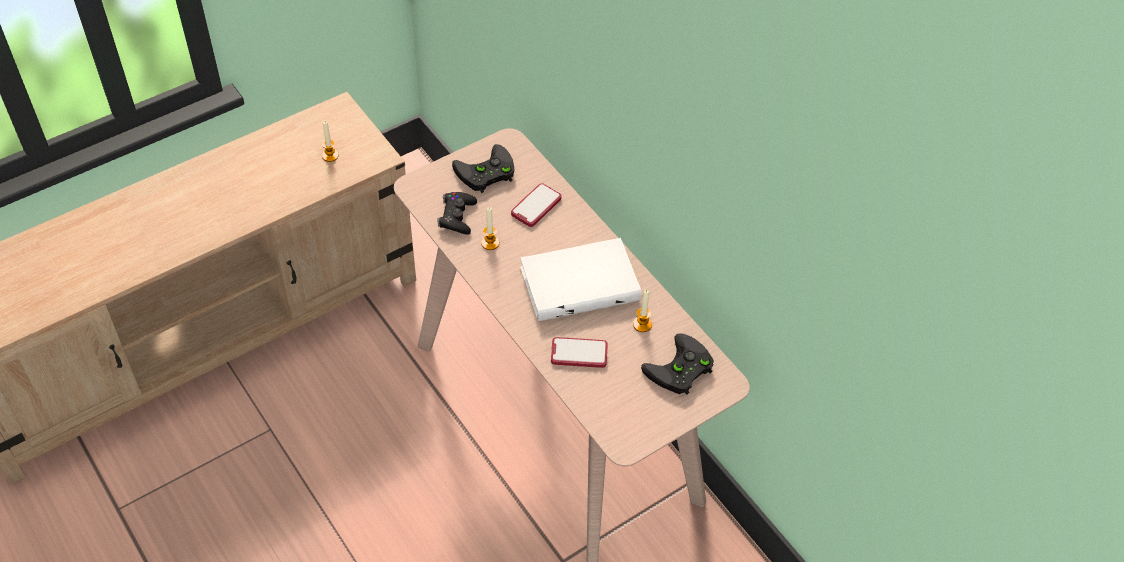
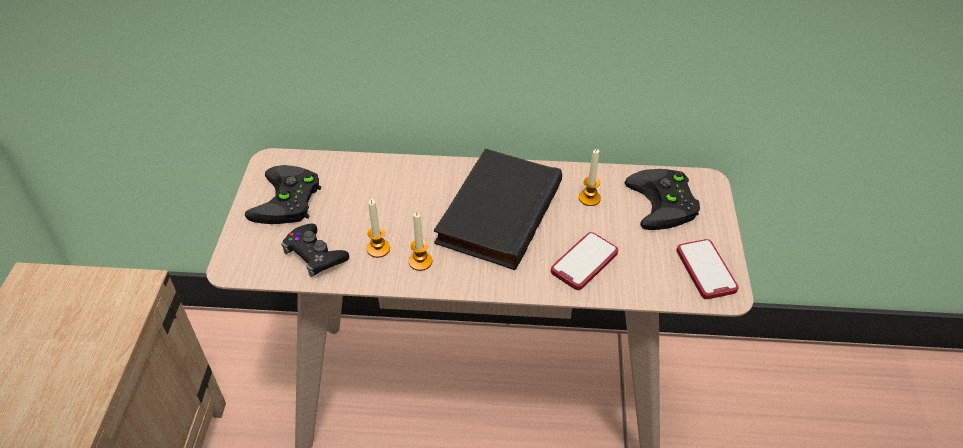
camera: 50 degrees left, 5 degrees down
candle [322,120,339,162] -> candle moved to [409,213,432,271]
phone [511,183,562,227] -> phone moved to [677,239,739,299]
white book [520,238,641,321] -> black book [434,148,562,270]

